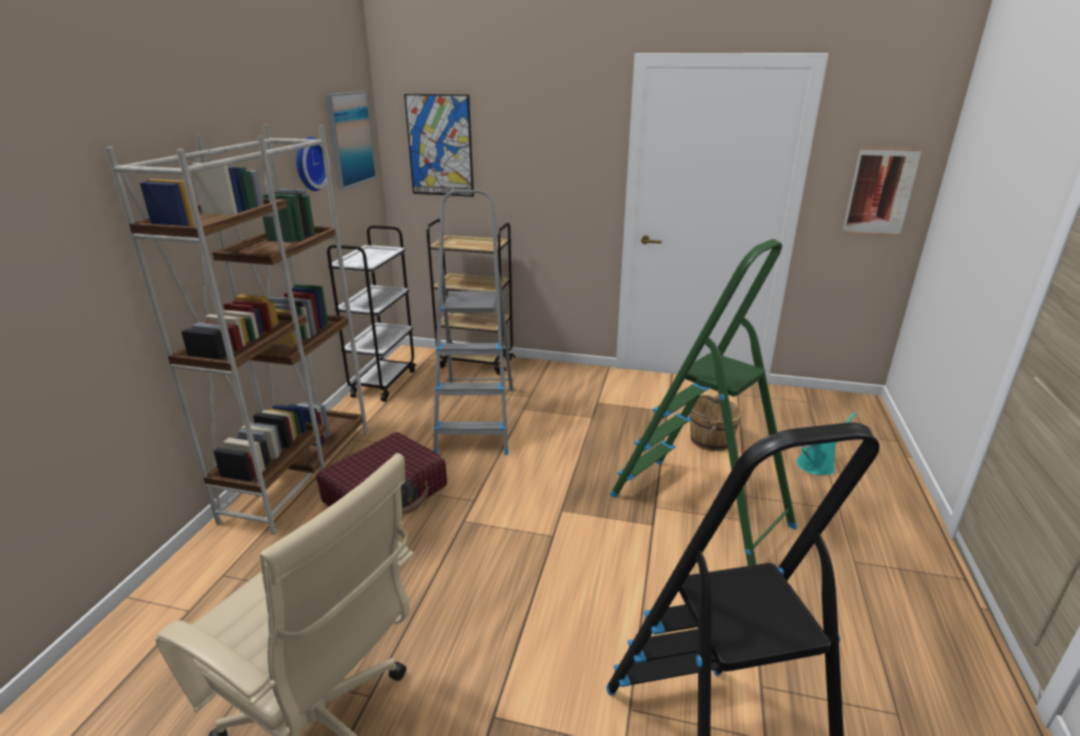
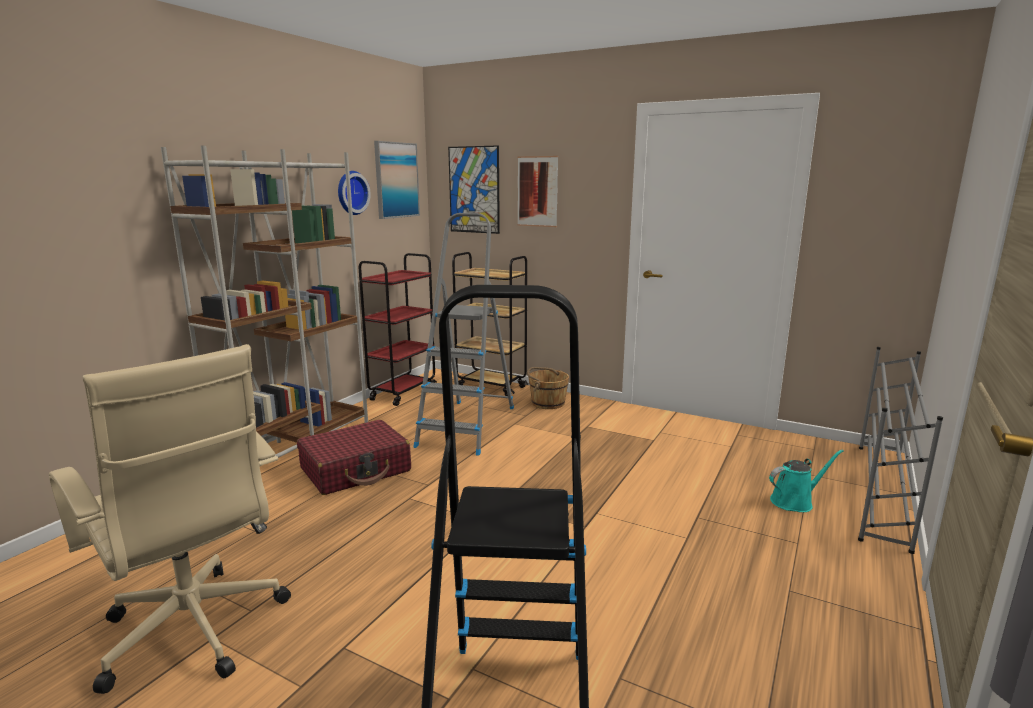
camera: 15 degrees right, 10 degrees down
white cart [327,226,416,402] -> red cart [359,253,437,406]
green step ladder [610,239,797,566] -> none
brown bucket [690,395,742,451] -> brown bucket moved to [527,367,569,409]
picture [842,147,922,236] -> picture moved to [518,156,558,227]
none -> grey shoe rack [858,347,943,554]

